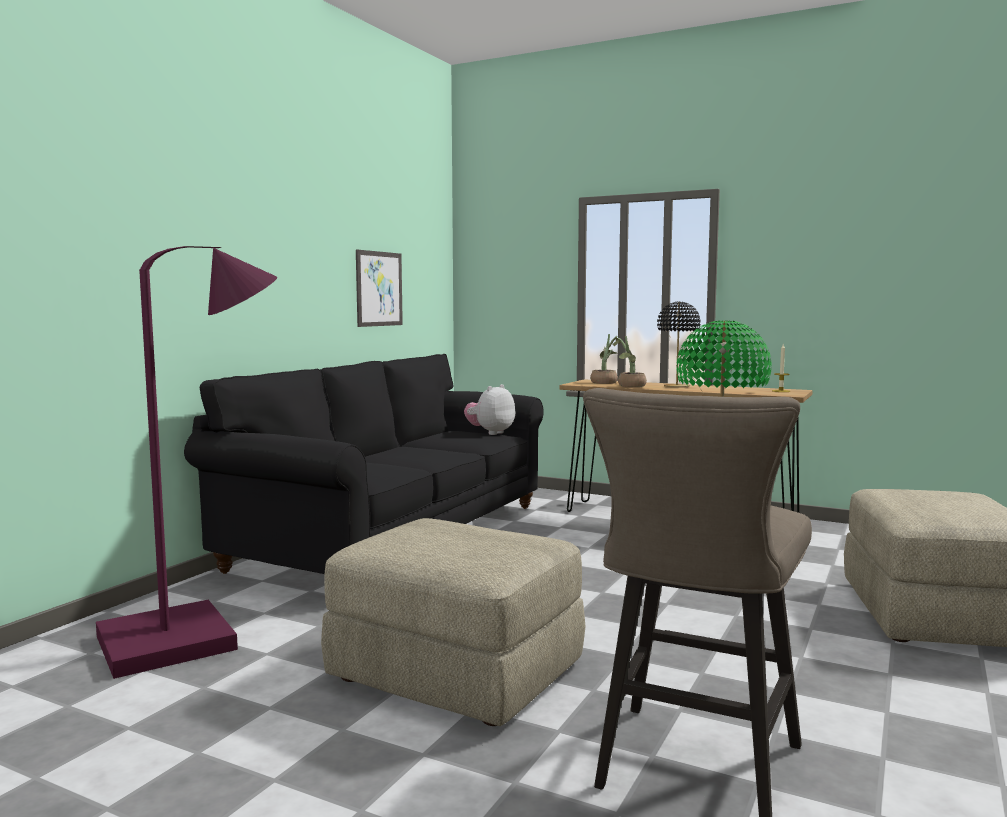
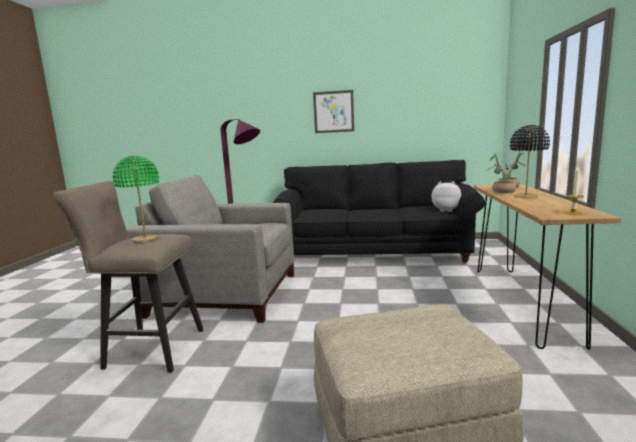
camera: 70 degrees right, 5 degrees up
beige ottoman [321,518,586,726] -> grey armchair [126,175,294,323]
picture [356,250,403,327] -> picture moved to [313,90,354,133]

